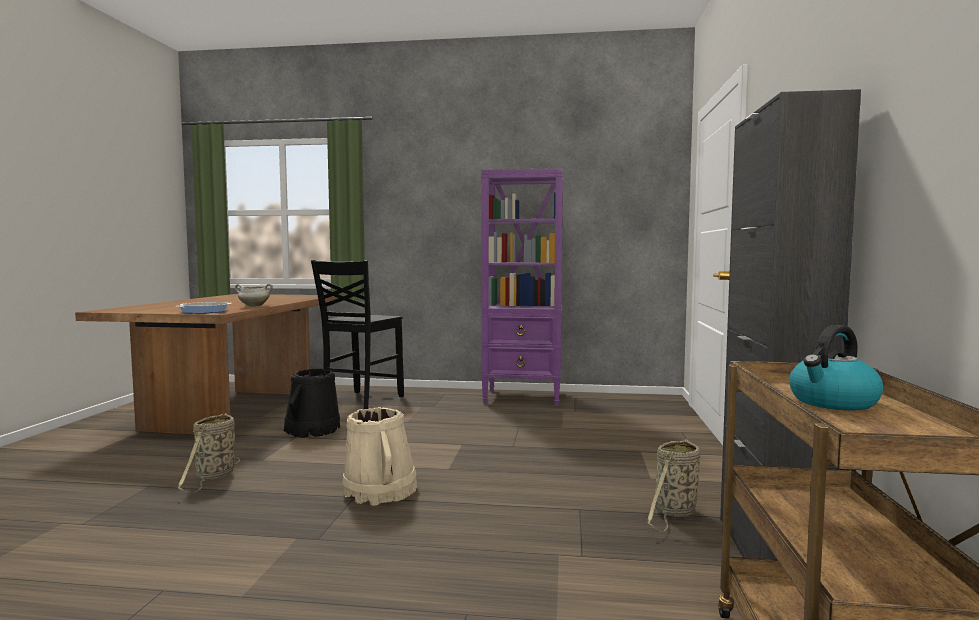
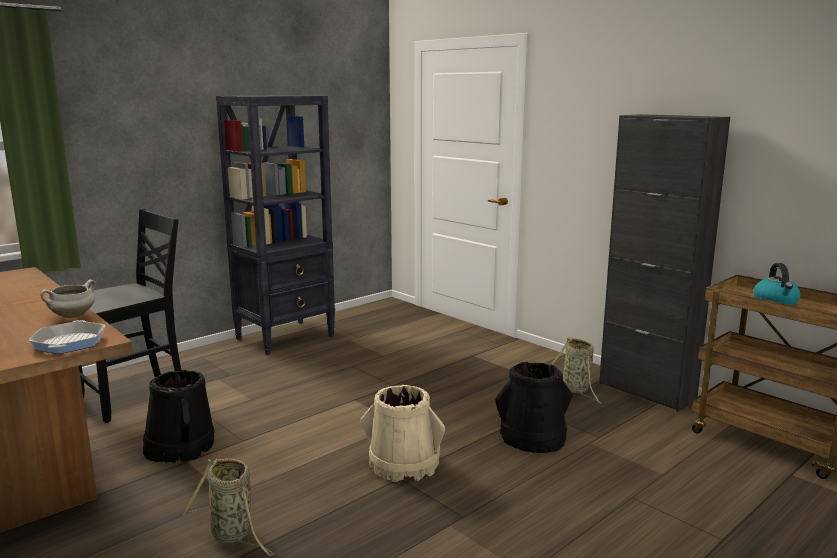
camera: 50 degrees left, 10 degrees up
black chair [311,260,404,409] -> black chair turned 105 degrees counterclockwise [79,209,182,423]
purple bookcase [481,168,563,406] -> black bookcase [216,95,335,355]
none -> black bucket [495,362,573,453]

